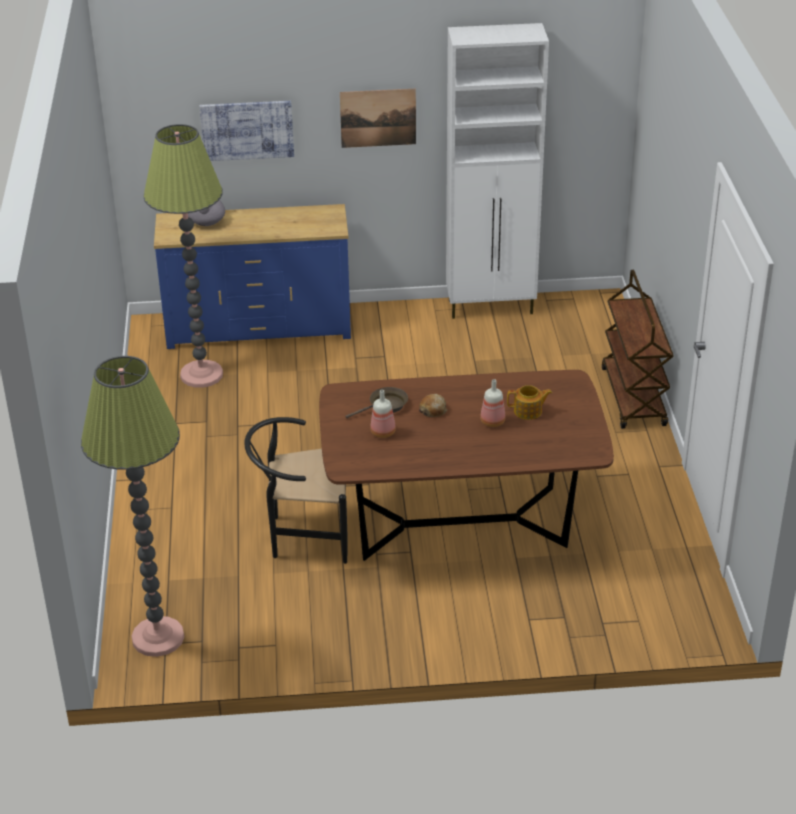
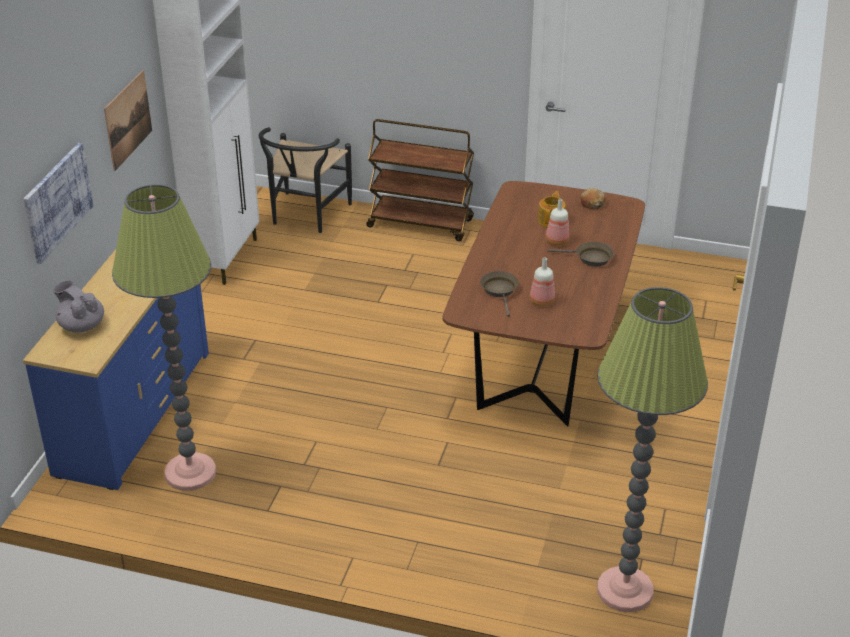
camera: 70 degrees left, 0 degrees up
black chair [244,417,348,564] -> black chair moved to [259,127,352,233]
bread [419,394,447,417] -> bread moved to [581,188,606,209]
none -> brown frying pan [548,242,614,266]

